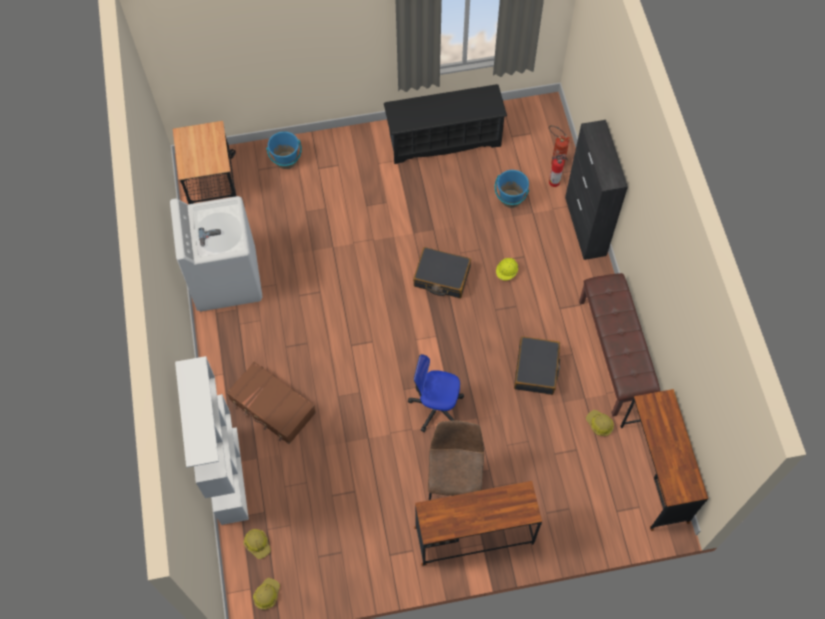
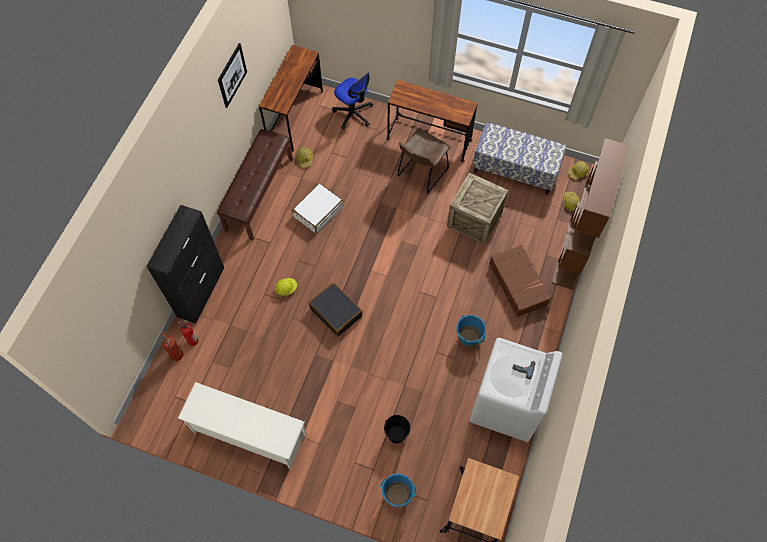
camera: 150 degrees left, 0 degrees up
white bookcase [175,356,249,525] -> brown bookcase [552,138,629,290]
black shoe rack [384,84,507,164] -> white shoe rack [178,382,307,469]
office chair [408,354,464,432] -> office chair moved to [332,72,373,129]
blue bucket [495,170,529,208] -> blue bucket moved to [456,315,486,348]
black suitcase [514,336,560,395] -> white suitcase [292,183,343,234]
none -> picture [218,43,247,108]
none -> black bucket [384,415,410,444]
none -> crate [447,173,508,244]
none -> bench [473,122,566,195]

